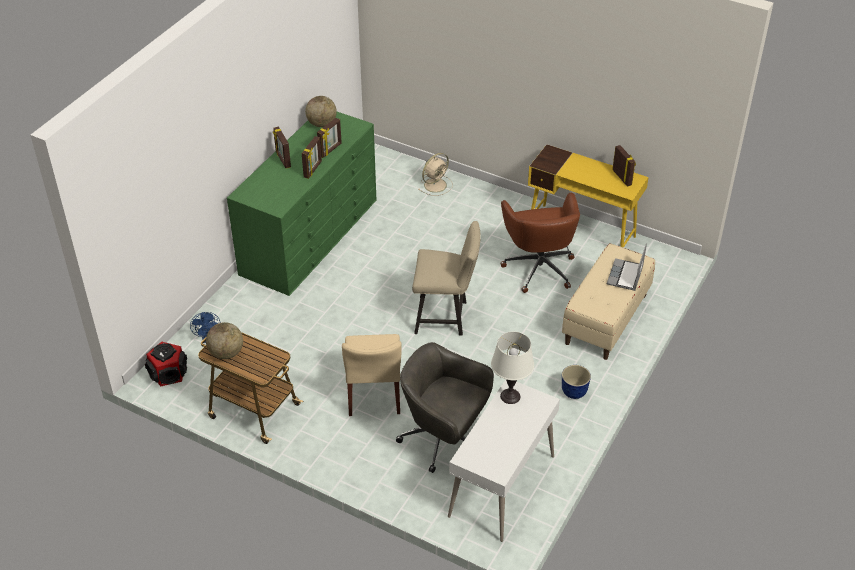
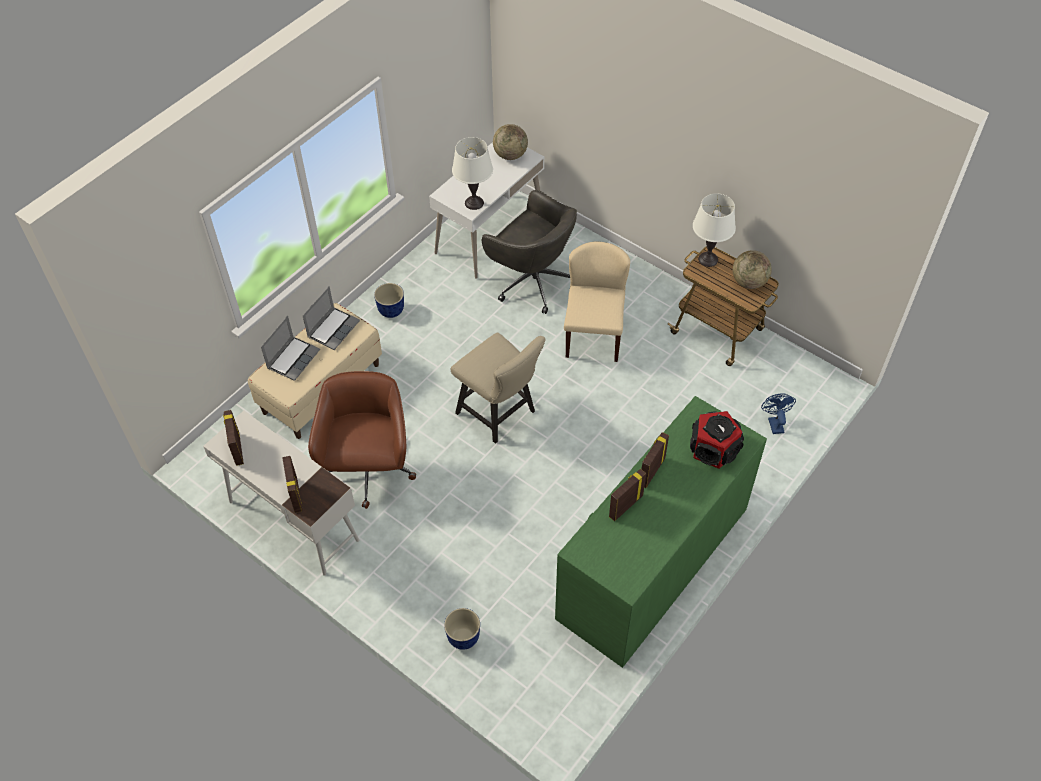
camera: 170 degrees left, 10 degrees up
speaker [145,342,187,387] -> speaker moved to [690,411,744,469]
picture frame [273,126,291,168] -> picture frame moved to [282,456,303,513]
globe [305,96,337,127] -> globe moved to [493,124,528,160]
beige chair [412,221,481,336] -> beige chair turned 150 degrees counterclockwise [451,333,546,443]
beige fan [418,153,453,196] -> planter [444,608,480,650]
yellow desk [528,144,649,248] -> white desk [203,411,359,575]
none -> laptop [302,286,360,350]
none -> white table lamp [693,193,736,267]

